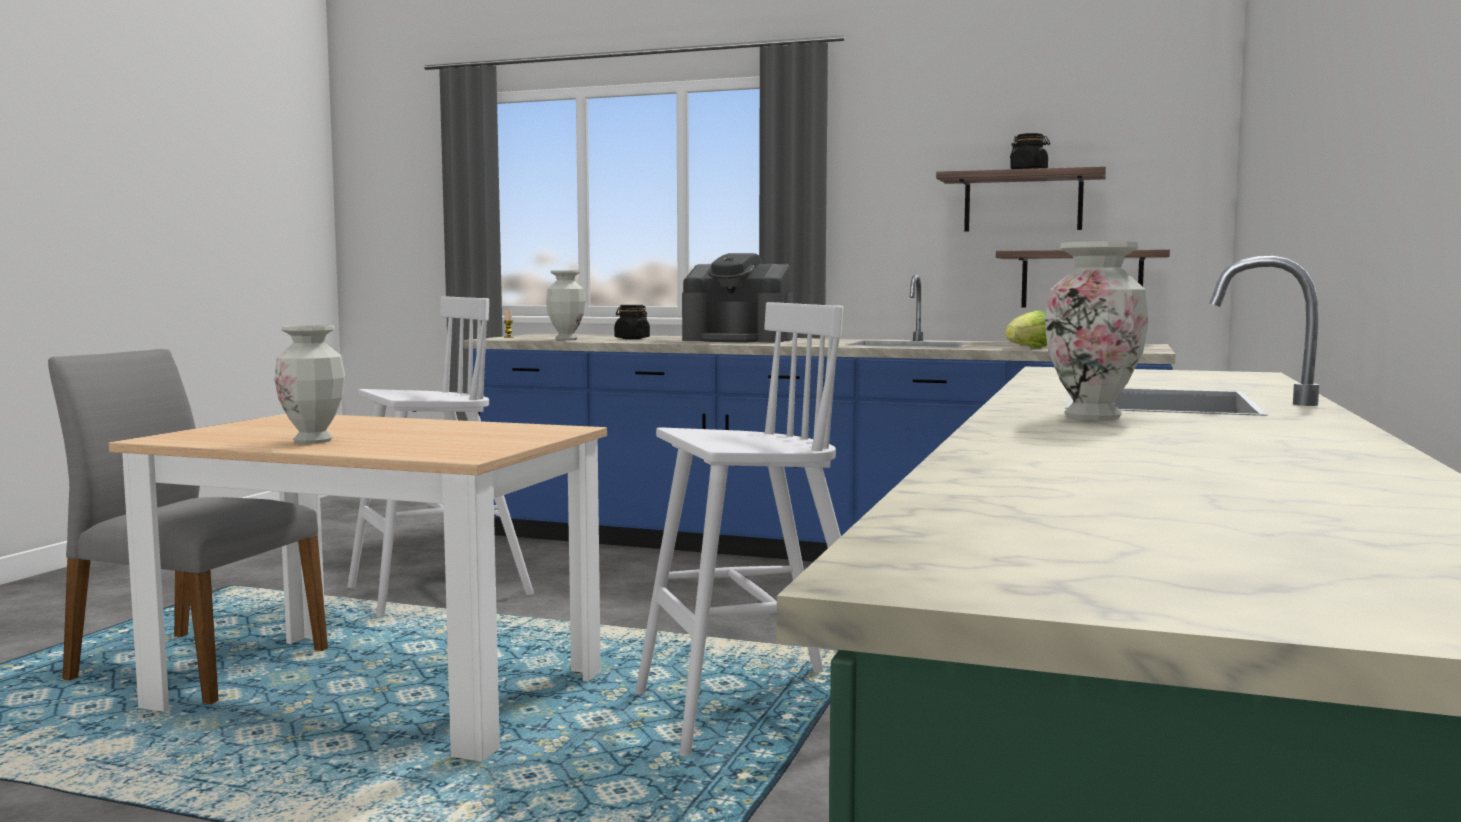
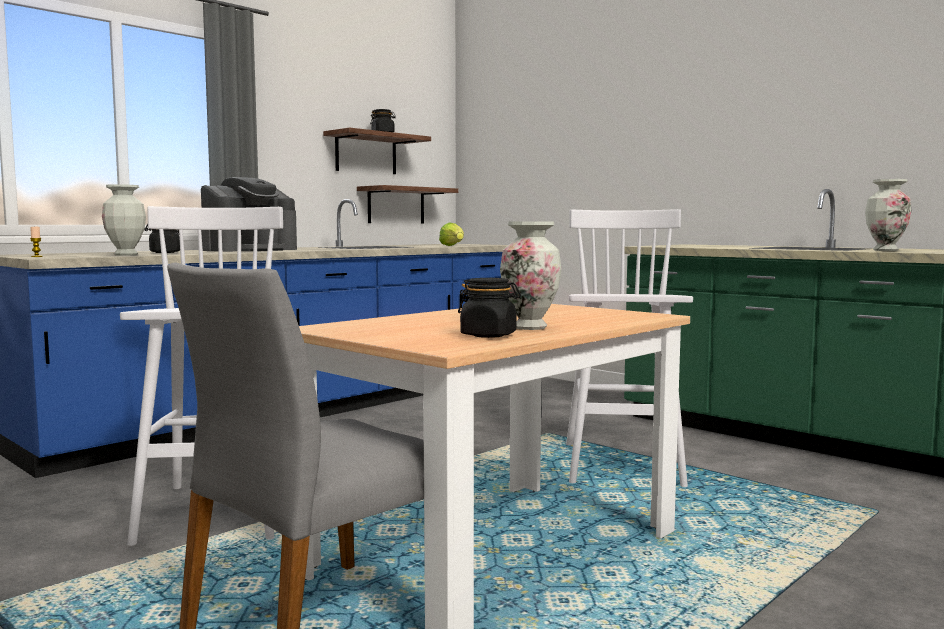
camera: 65 degrees left, 0 degrees up
none -> black jar [458,278,521,338]

